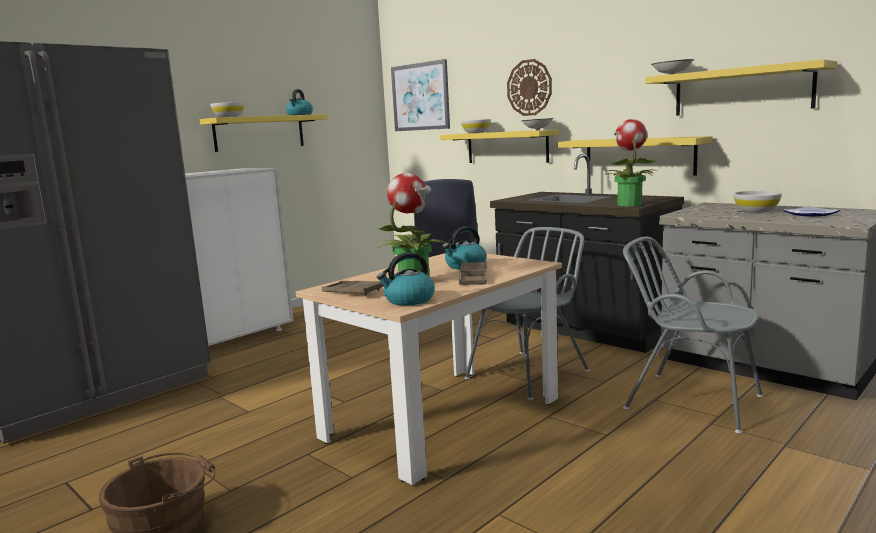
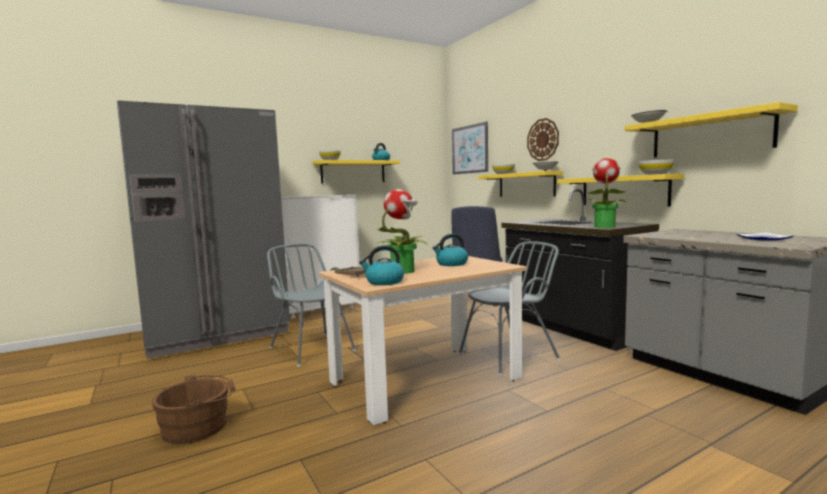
camera: 15 degrees right, 5 degrees down
brown tray [459,261,487,285] -> none
grey chair [623,237,763,434] -> grey chair moved to [267,244,356,367]
white bowl [734,191,782,213] -> white bowl moved to [638,160,675,175]

